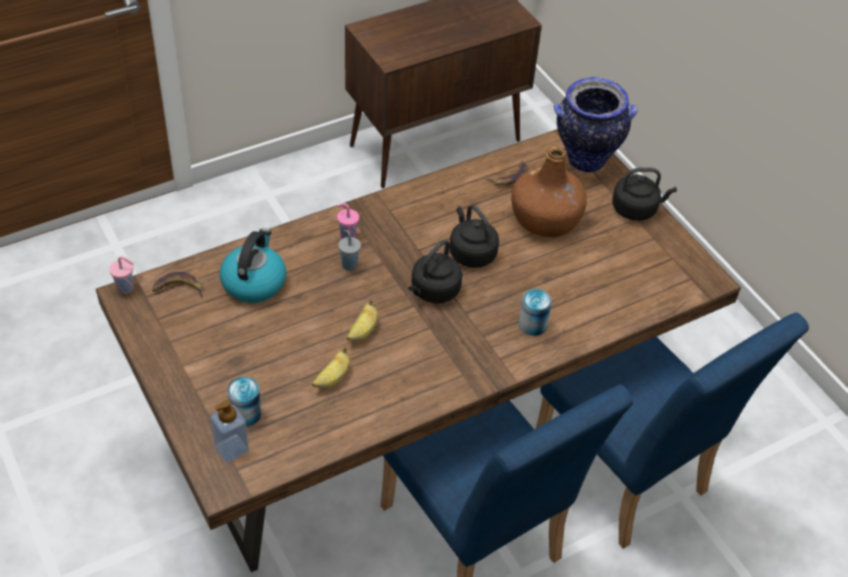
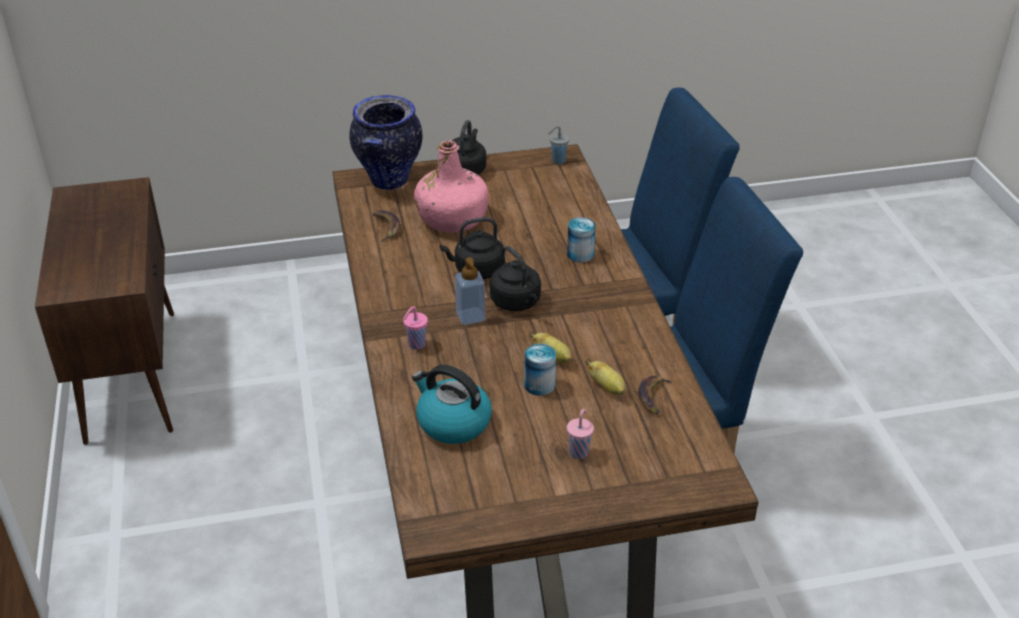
camera: 70 degrees left, 10 degrees down
pink cup [109,256,134,294] -> pink cup moved to [567,409,594,459]
banana [152,272,203,298] -> banana moved to [638,375,674,414]
soap dispenser [210,400,249,462] -> soap dispenser moved to [455,257,485,325]
can [227,377,261,427] -> can moved to [524,344,556,396]
grey cup [338,230,361,271] -> grey cup moved to [548,126,569,164]
brown bottle [511,147,587,237] -> pink bottle [414,141,488,233]

